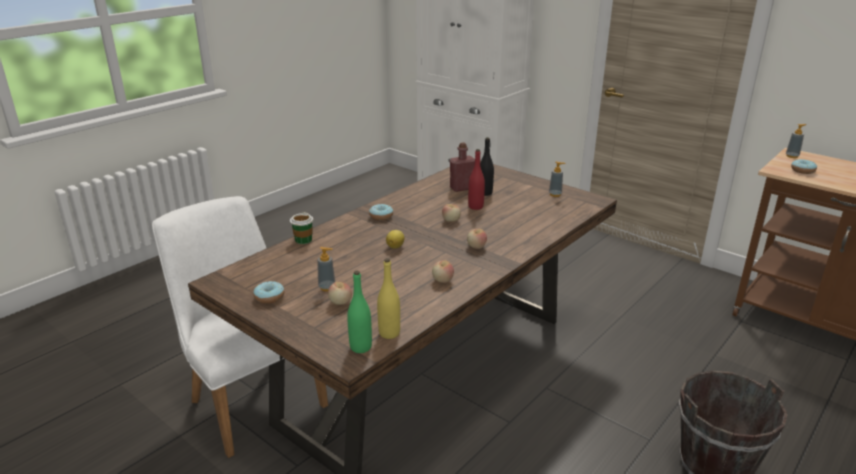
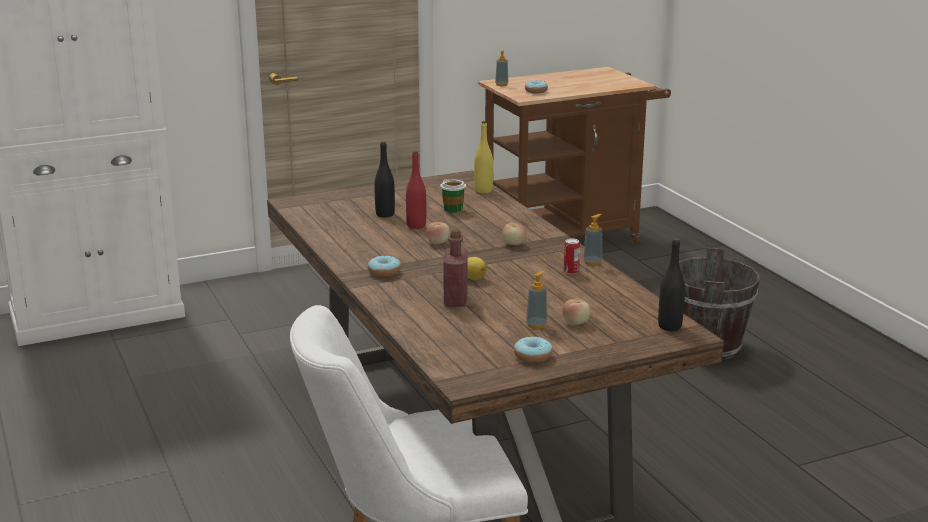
camera: 65 degrees left, 5 degrees down
cup [290,212,313,244] -> cup moved to [440,179,466,213]
green bottle [347,271,372,353] -> black bottle [658,238,685,331]
yellow bottle [377,258,400,339] -> yellow bottle moved to [474,121,493,193]
apple [432,260,454,283] -> can [564,238,580,275]
red bottle [450,143,475,192] -> red bottle moved to [443,229,468,307]
soap dispenser [549,161,565,197] -> soap dispenser moved to [583,214,602,265]

